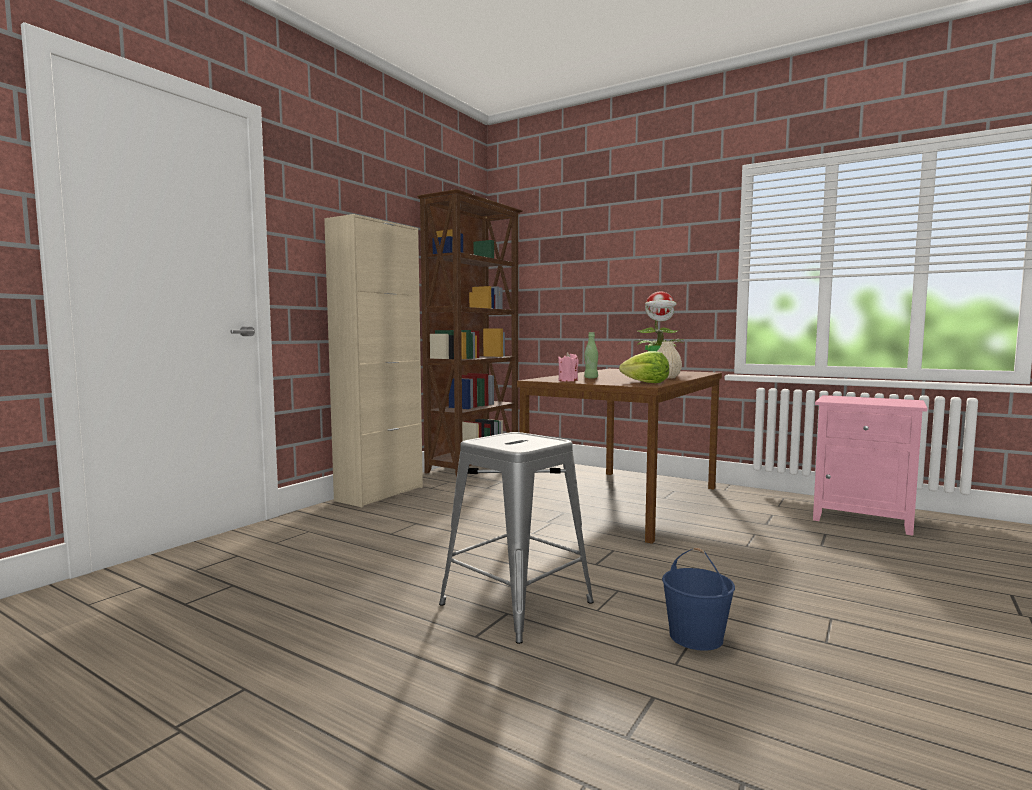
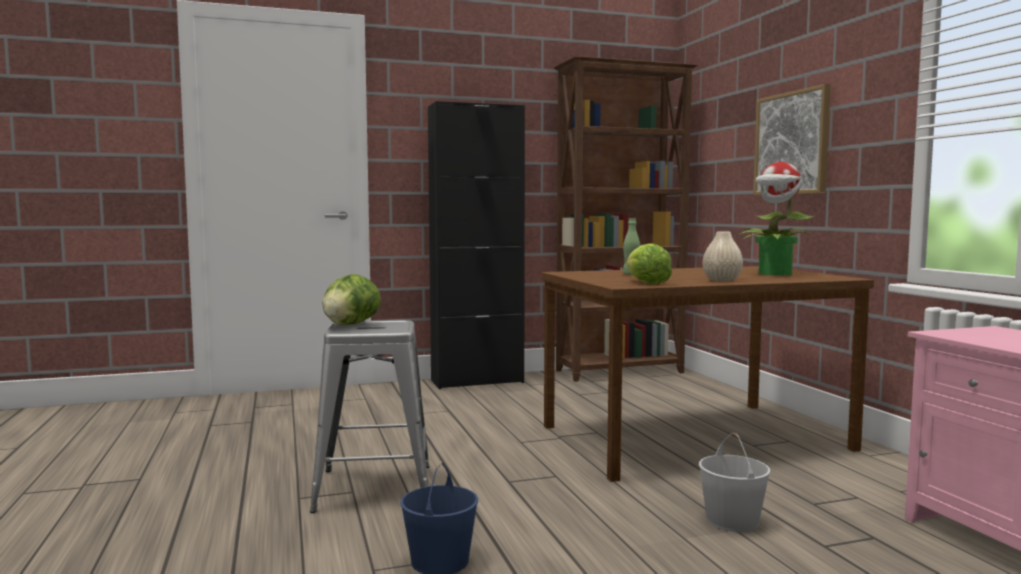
camera: 40 degrees right, 0 degrees up
beige cabinet [324,214,423,507] -> black cabinet [428,101,525,389]
pink candle [558,352,578,381] -> none
none -> lettuce [322,274,381,325]
none -> white bucket [699,433,771,532]
none -> picture [753,84,831,195]

